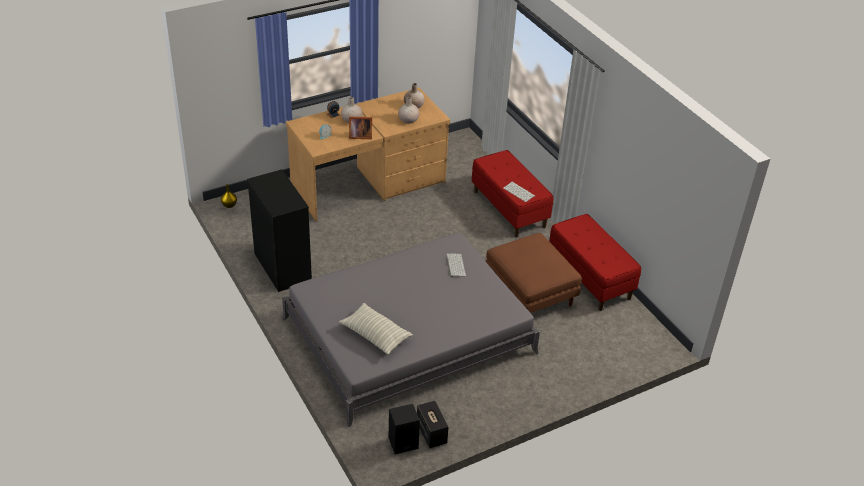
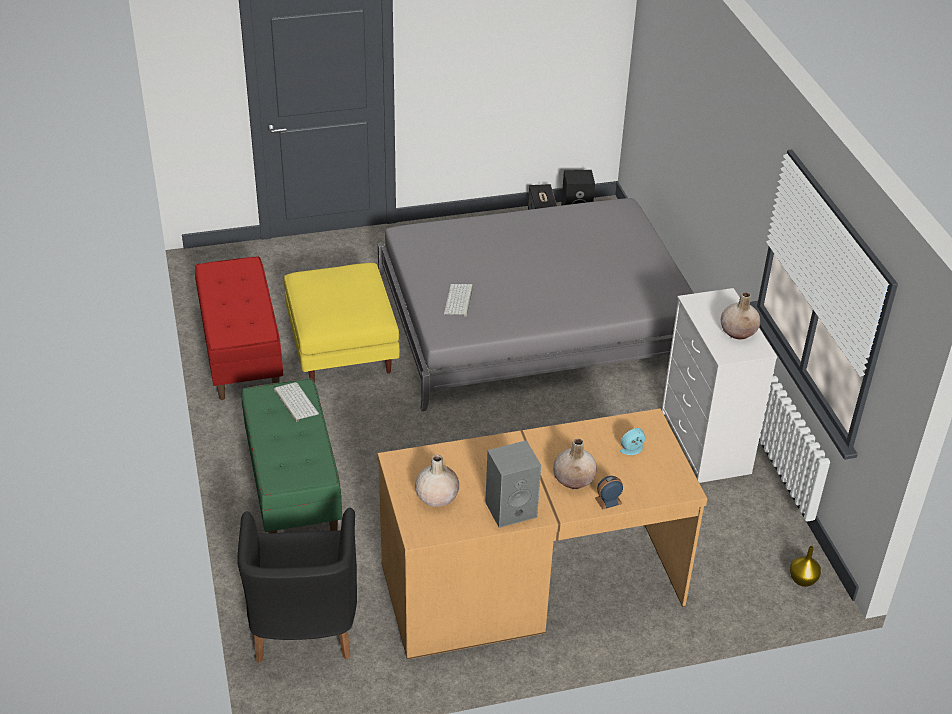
camera: 165 degrees left, 0 degrees up
black dresser [247,169,312,292] -> white dresser [662,288,777,483]
pillow [339,303,413,355] -> none
picture frame [349,116,372,139] -> none
beige vase [398,97,420,124] -> beige vase moved to [721,292,760,339]
red bench [472,150,553,237] -> green bench [242,379,342,533]
brown ottoman [486,233,582,313] -> yellow ottoman [284,263,400,383]
none -> black armchair [238,507,357,663]
none -> grey speaker [485,440,541,528]

